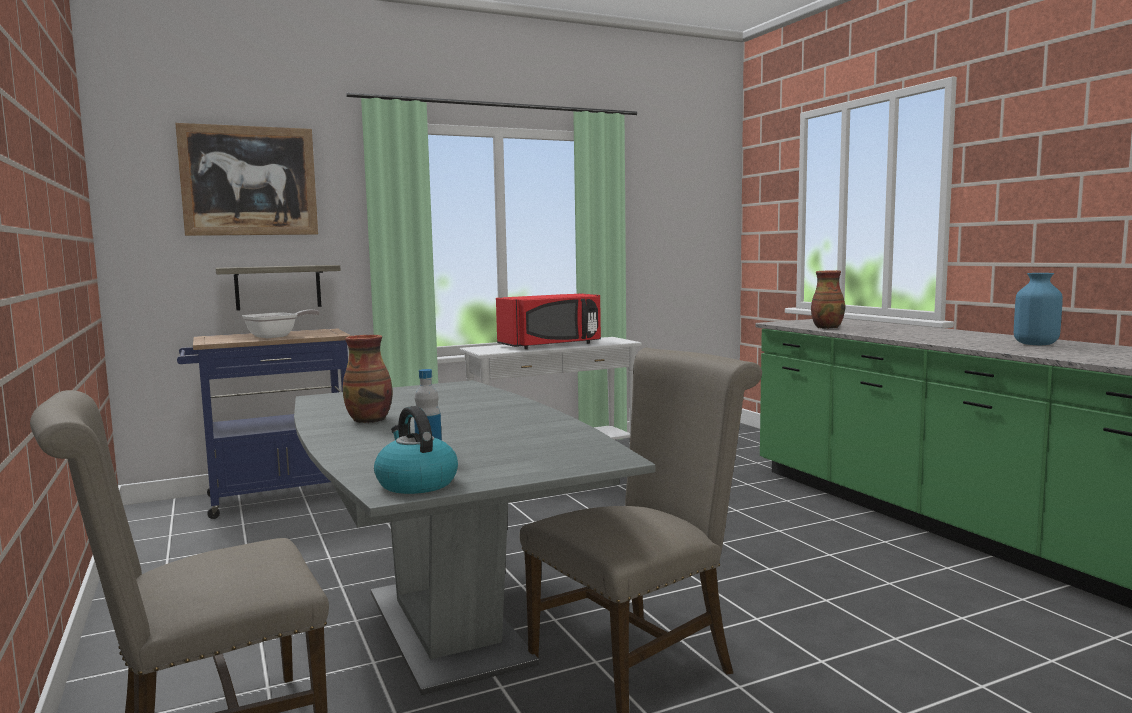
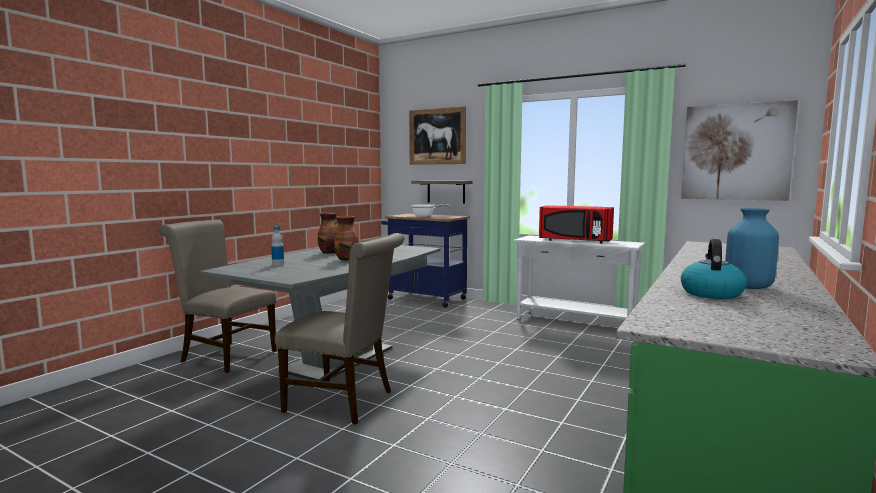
camera: 55 degrees right, 0 degrees up
kettle [374,406,458,494] -> kettle moved to [681,239,746,299]
vase [811,270,845,329] -> vase moved to [334,216,359,261]
none -> picture [681,100,798,201]

